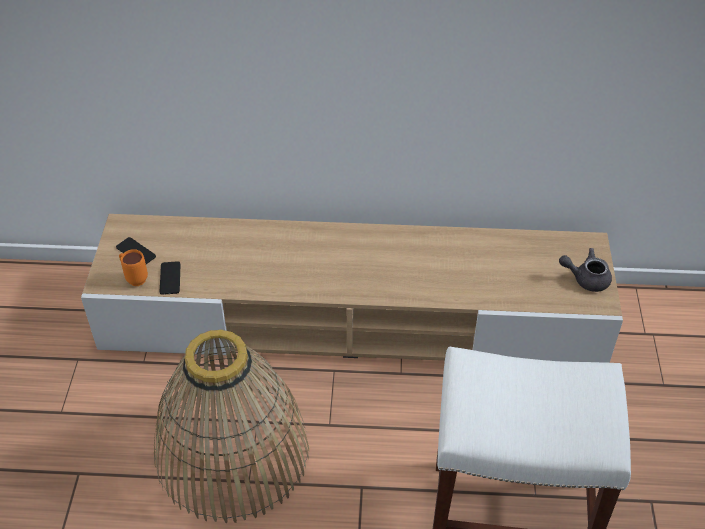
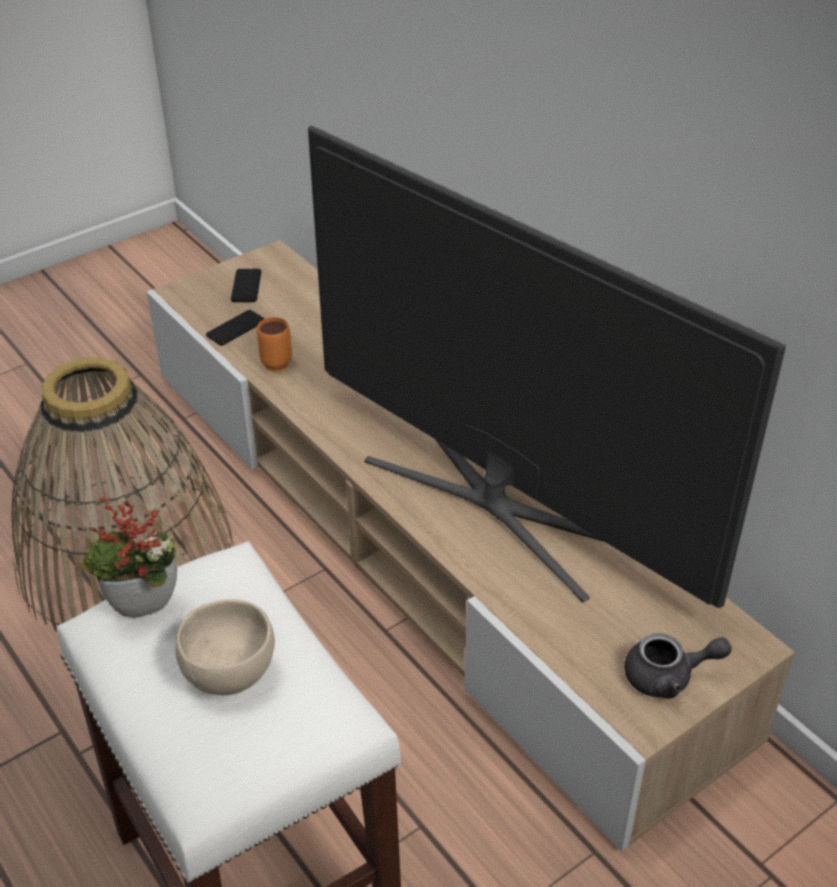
camera: 50 degrees right, 5 degrees down
orange mug [119,249,148,286] -> orange mug moved to [257,317,292,372]
grey teapot [559,248,612,292] -> grey teapot turned 120 degrees clockwise [624,633,732,699]
none -> potted plant [81,497,177,617]
none -> beige bowl [175,599,275,695]
none -> television [308,125,786,608]

